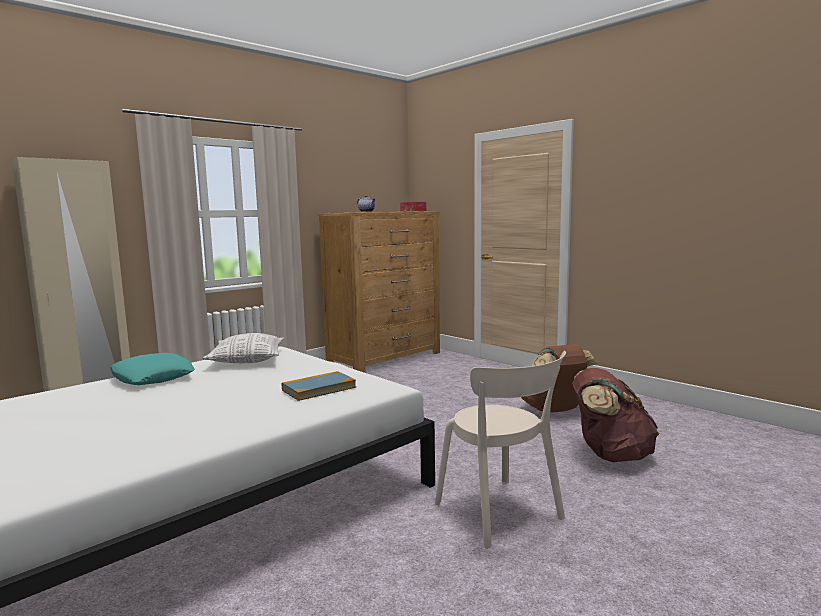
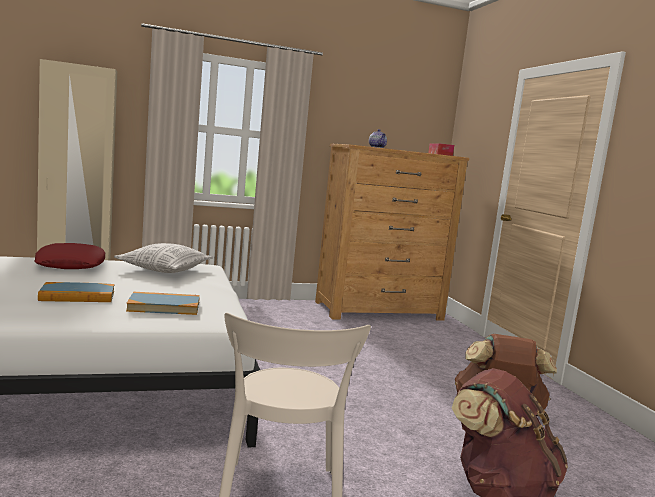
camera: 25 degrees right, 0 degrees up
turquoise pillow [110,353,195,385] -> red pillow [34,243,105,269]
none -> book [38,282,115,302]

